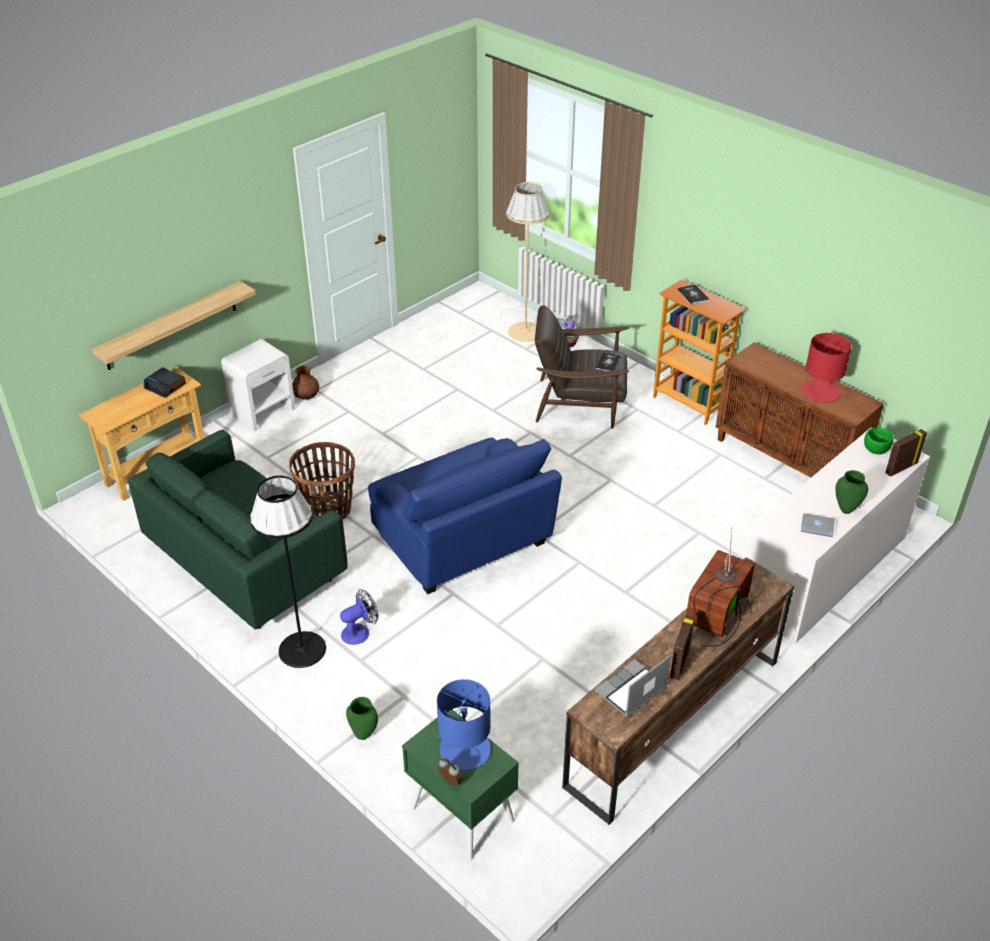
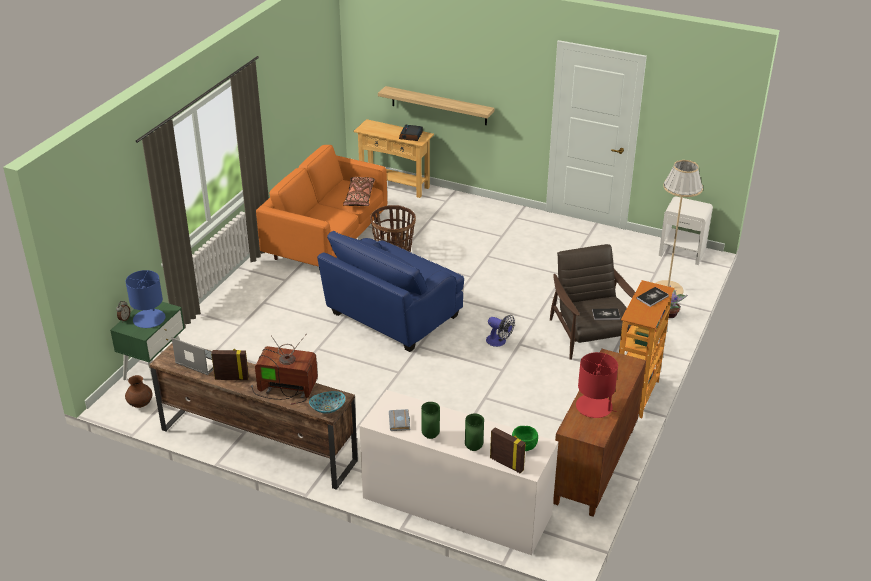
camera: 70 degrees right, 5 degrees down
green sofa [128,430,348,629] -> orange sofa [256,145,387,267]
white nightstand [221,339,296,431] -> white nightstand moved to [659,196,713,265]
black floor lamp [250,476,326,668] -> none
brown vase [292,366,319,399] -> brown vase moved to [125,375,152,408]
fan [340,589,379,645] -> fan moved to [486,315,515,347]
green vase [346,697,378,740] -> green vase moved to [465,414,484,451]
none -> bowl [309,391,346,414]
none -> brown pillow [343,177,375,206]

